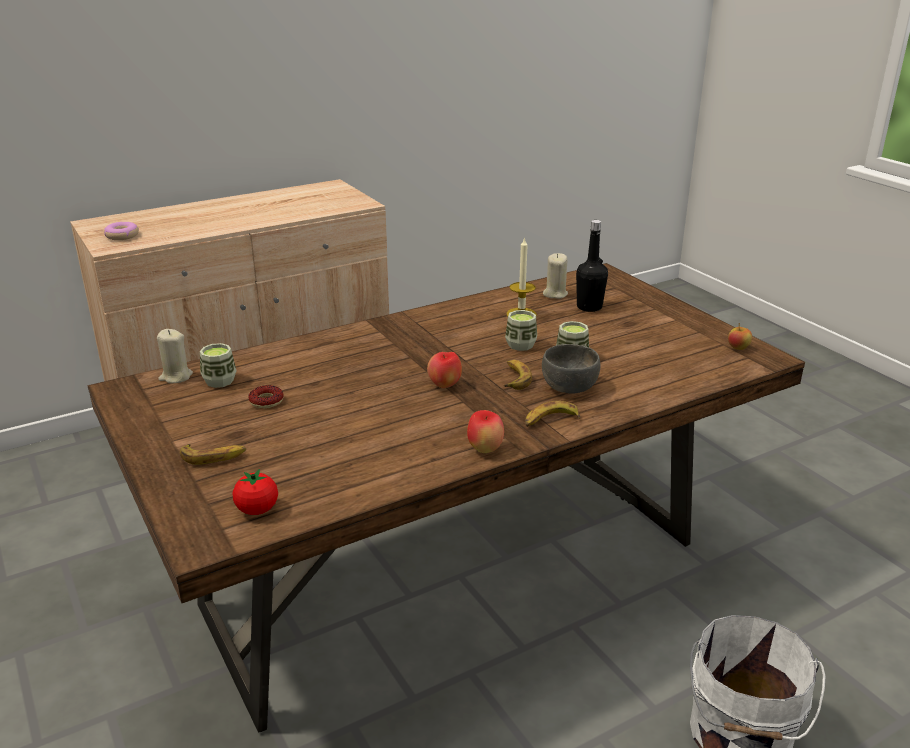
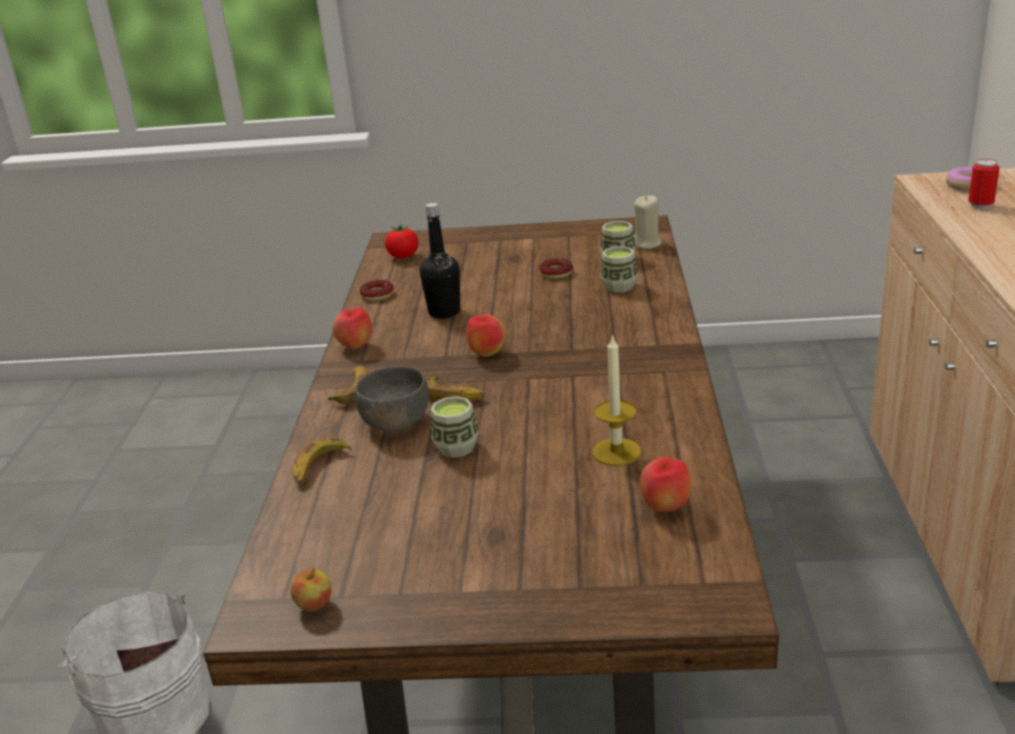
camera: 125 degrees right, 0 degrees up
banana [180,444,246,465] -> banana moved to [293,437,352,485]
cup [505,310,537,351] -> cup moved to [600,246,638,292]
beige candle [543,253,568,299] -> apple [640,457,691,512]
black bottle [576,220,608,312] -> black bottle moved to [420,203,460,319]
none -> donut [360,280,394,301]
none -> can [968,159,1000,209]

